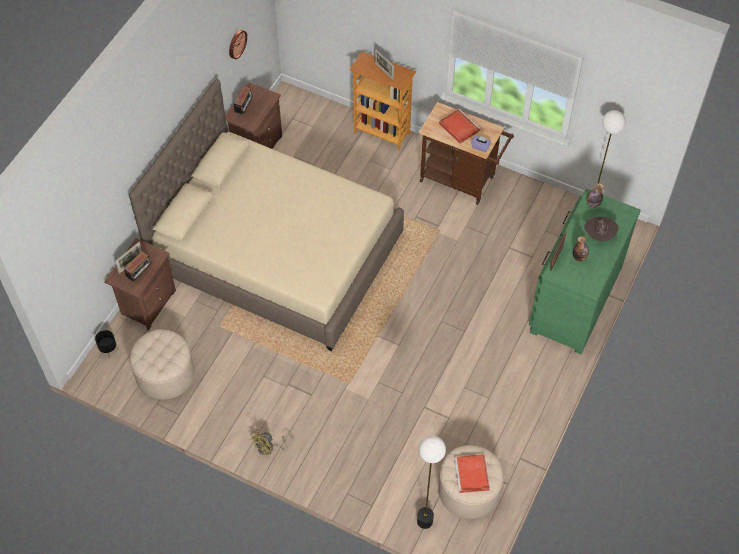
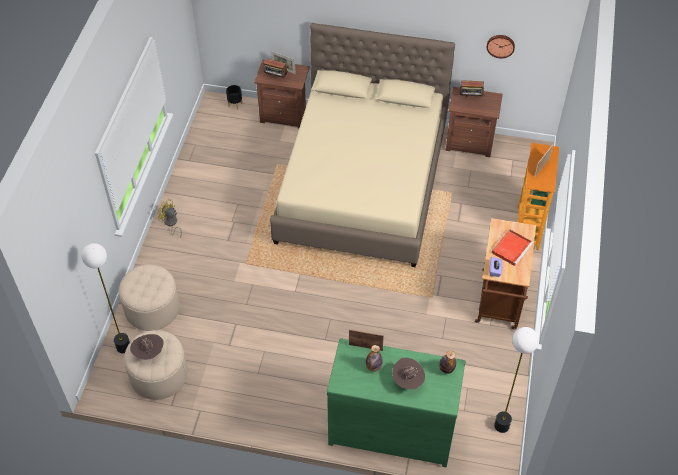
camera: 75 degrees right, 5 degrees down
beige ottoman [130,329,194,400] -> beige ottoman moved to [119,265,180,331]
red tray [454,454,490,493] -> brown hat [130,334,164,360]

